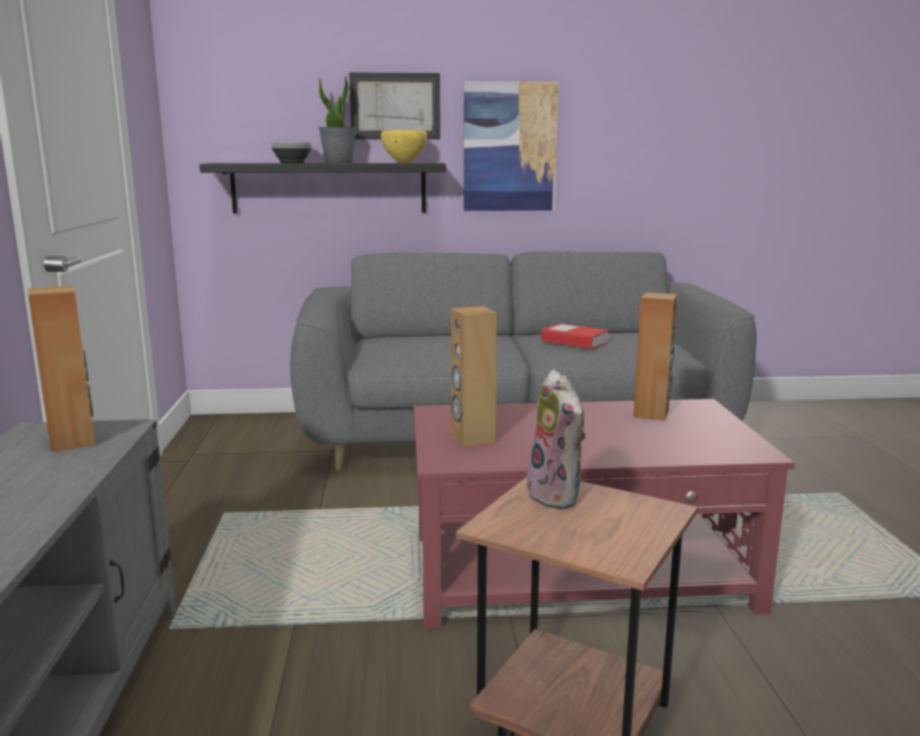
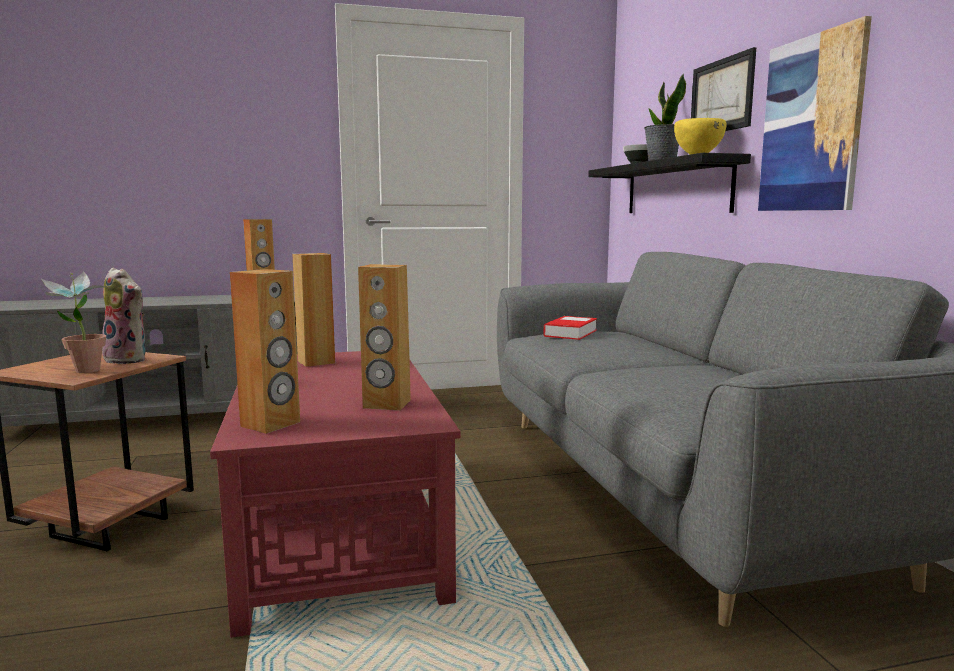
camera: 80 degrees right, 5 degrees down
plush toy [524,370,586,509] -> plush toy turned 120 degrees counterclockwise [102,267,146,364]
book [541,323,609,349] -> book moved to [544,316,597,340]
none -> potted plant [41,271,112,373]
none -> brown speaker [230,269,300,434]

